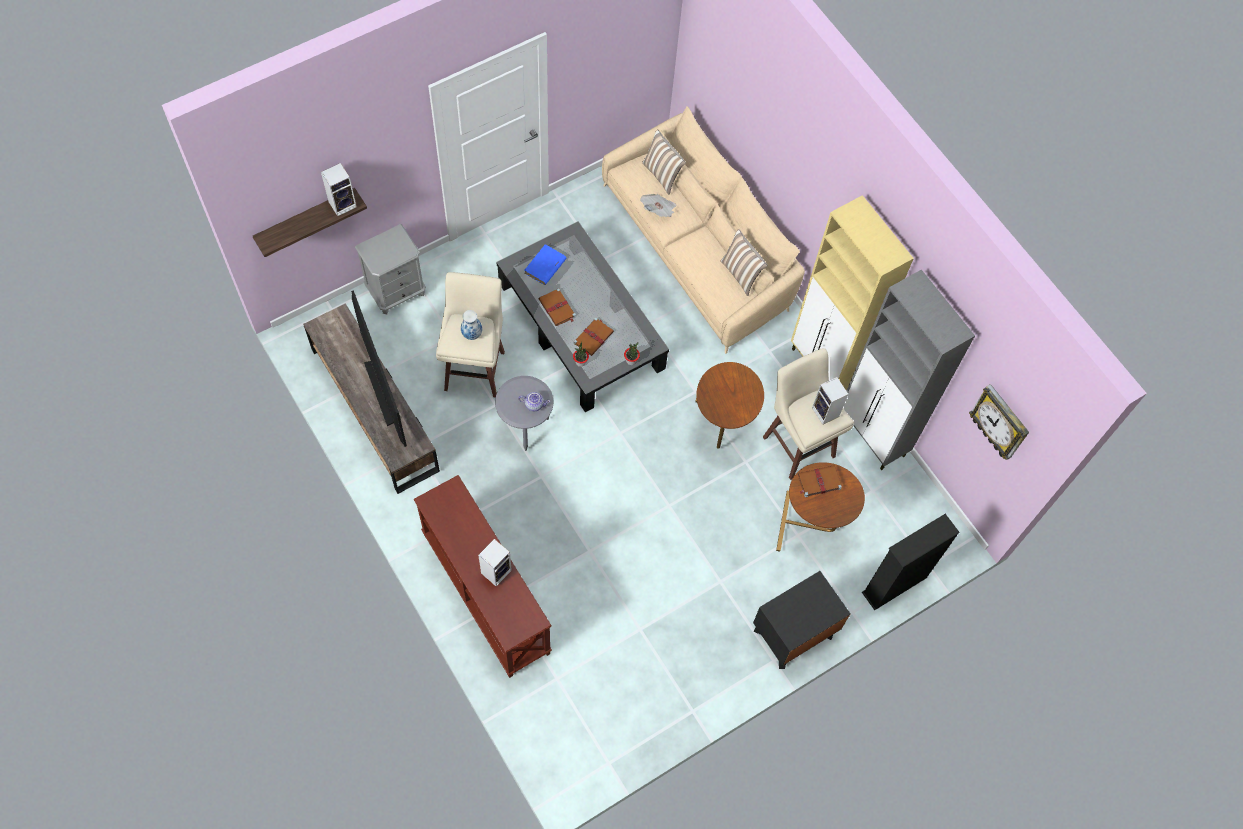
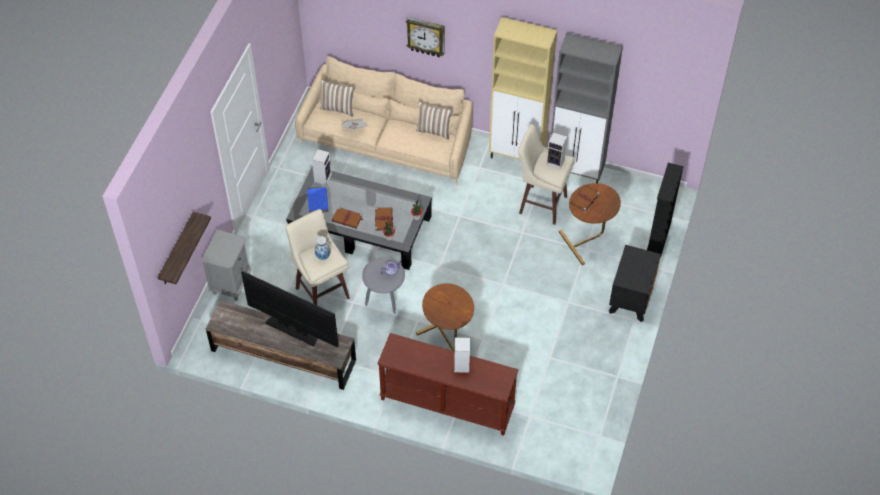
camera: 35 degrees left, 10 degrees down
speaker [321,163,357,216] -> speaker moved to [312,149,332,185]
brown side table [695,362,764,449] -> brown side table moved to [416,283,474,351]
wall clock [969,384,1029,460] -> wall clock moved to [406,17,445,58]

